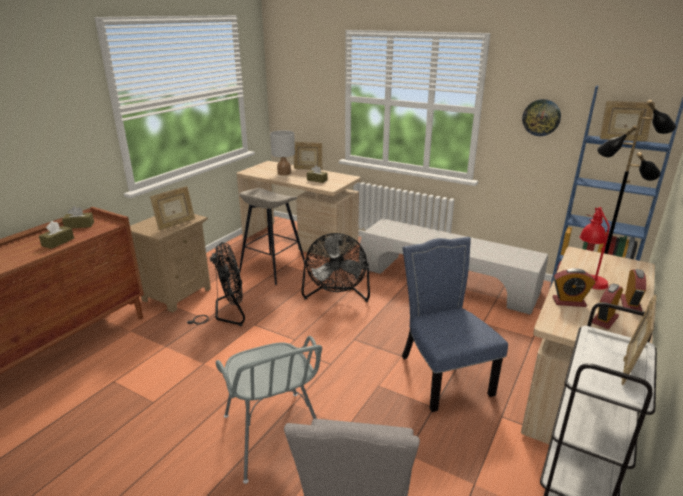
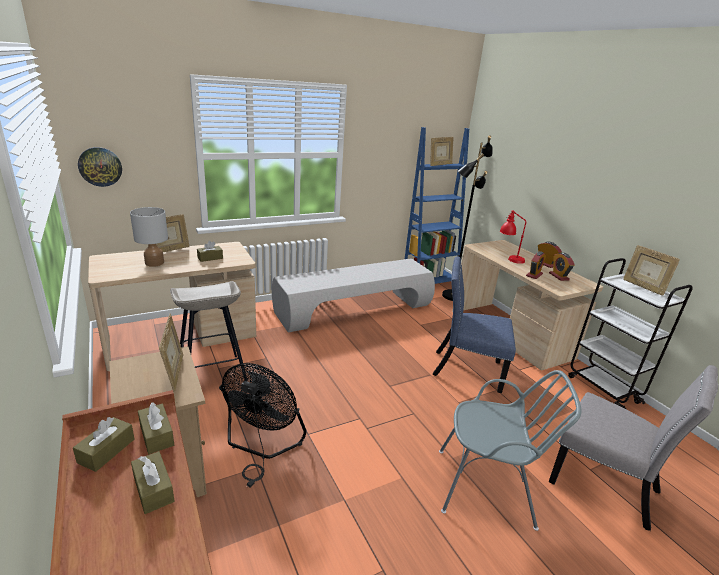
camera: 60 degrees left, 0 degrees up
black fan [301,233,370,302] -> none
wall clock [522,99,561,136] -> wall clock moved to [78,147,122,187]
none -> brown tissue box [138,402,174,454]

